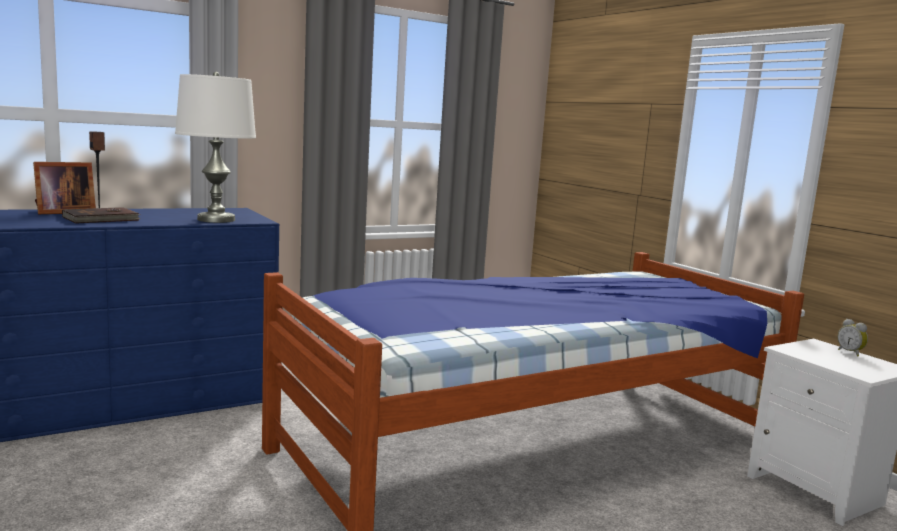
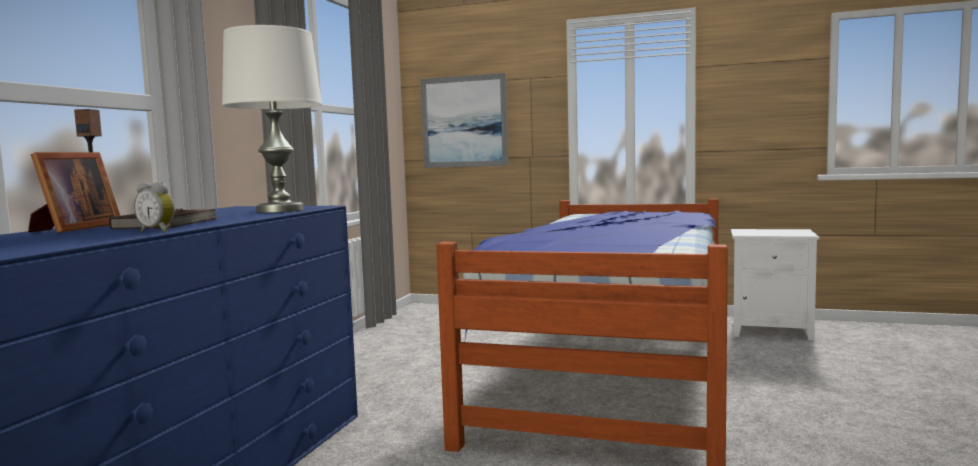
camera: 40 degrees left, 5 degrees down
alarm clock [837,319,868,357] -> alarm clock moved to [134,182,175,232]
none -> picture [421,73,508,168]

